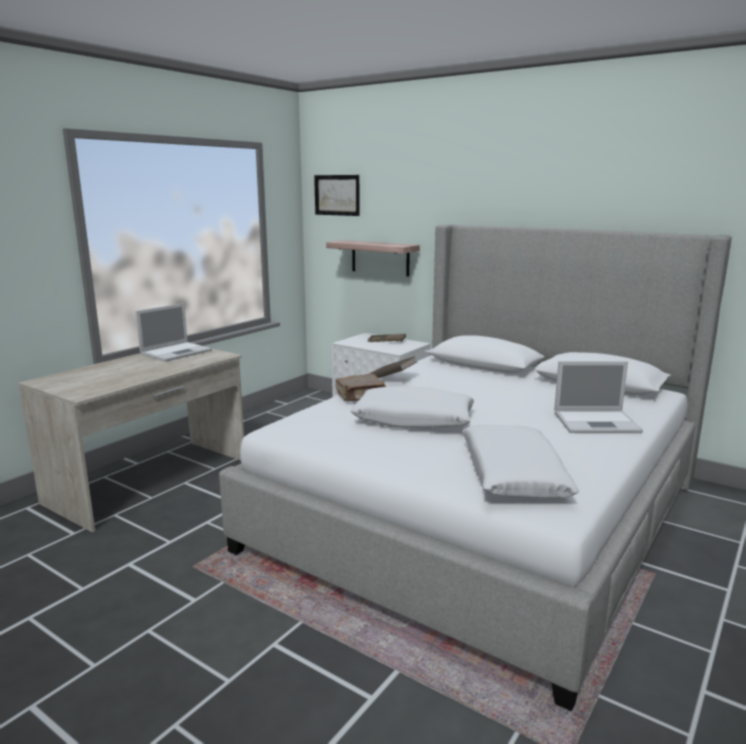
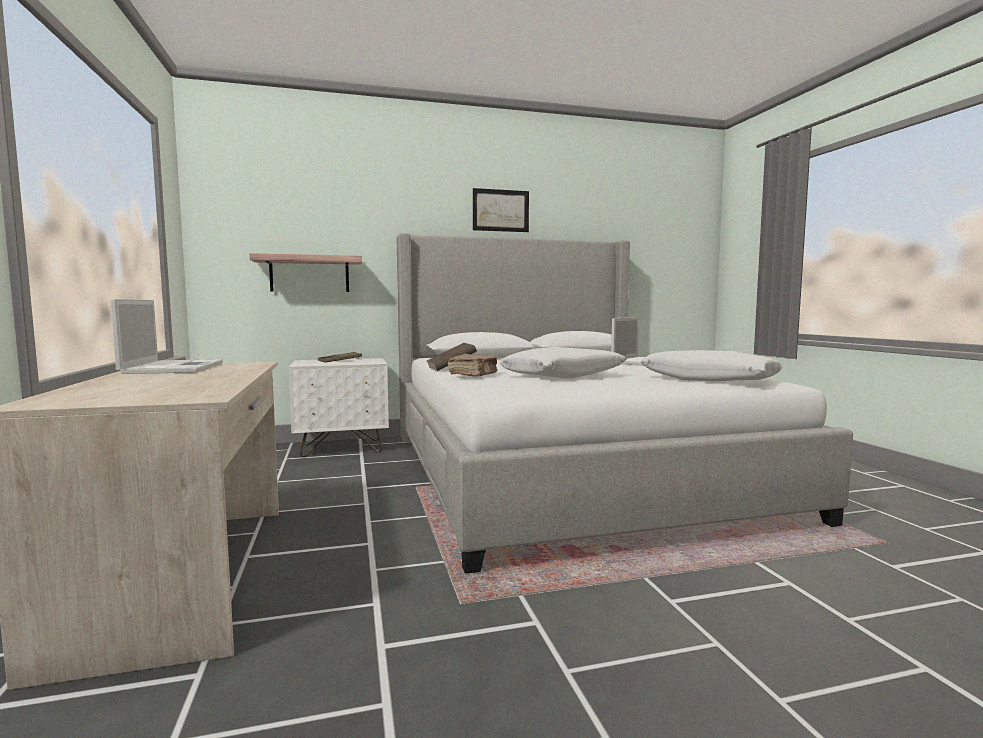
camera: 50 degrees left, 10 degrees down
picture [314,175,360,216] -> picture moved to [473,188,529,232]

